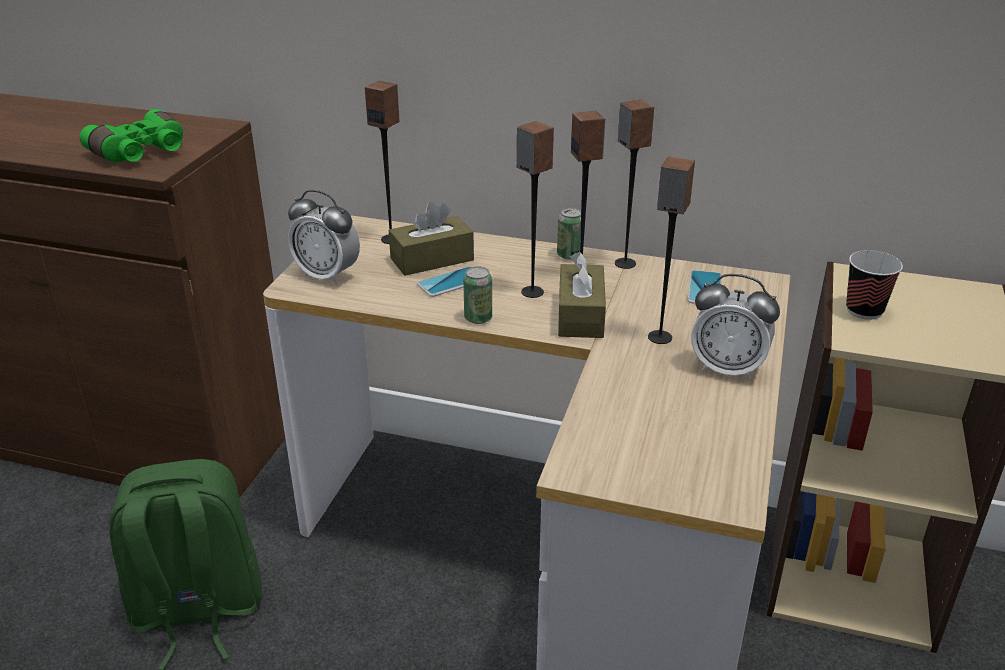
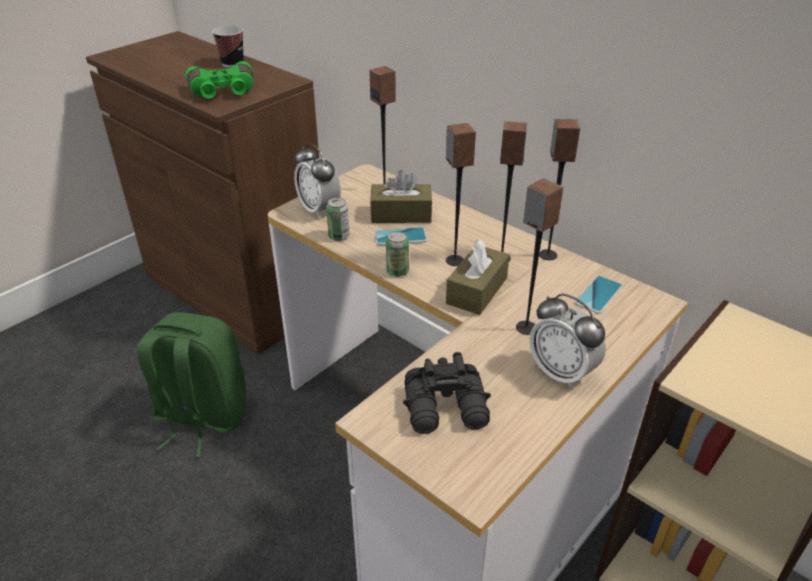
camera: 25 degrees right, 5 degrees up
can [557,208,581,260] -> can moved to [326,198,349,241]
cup [846,250,903,320] -> cup moved to [212,25,244,68]
none -> black binoculars [403,352,491,434]

